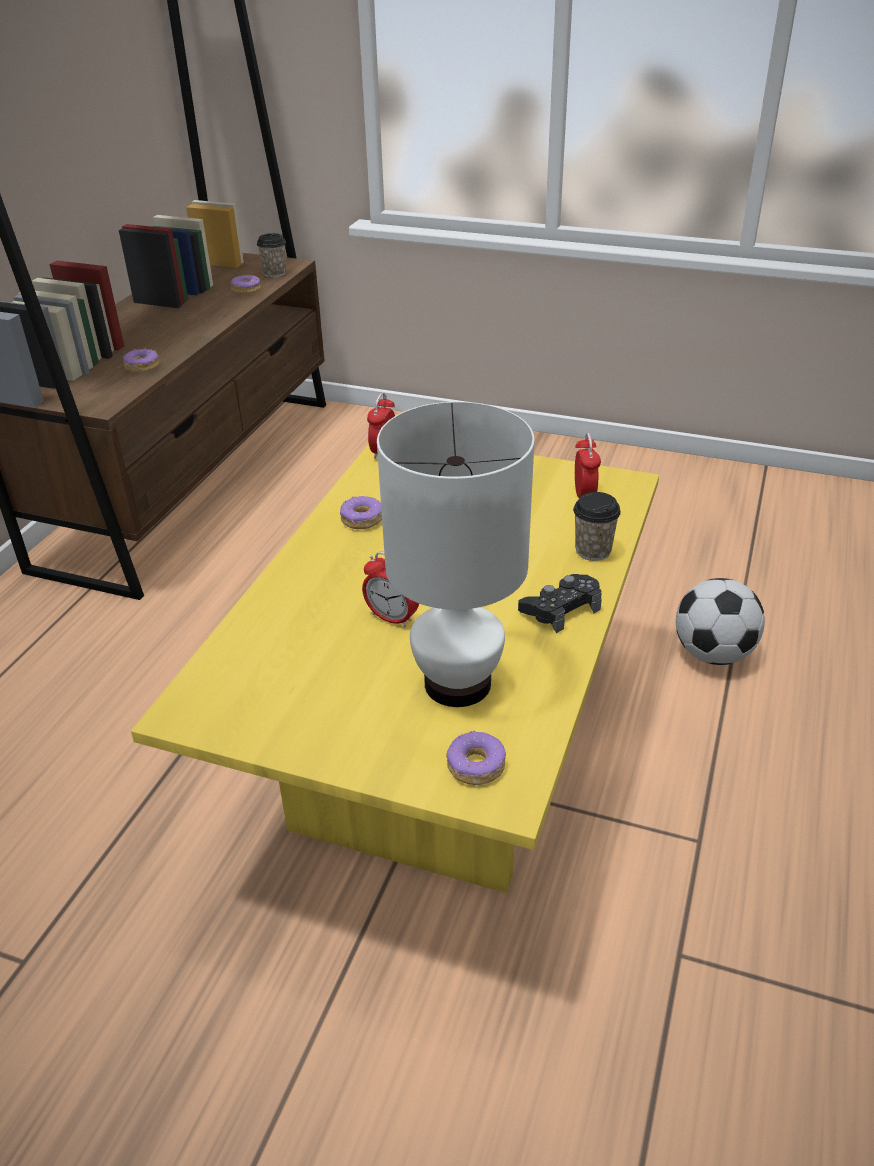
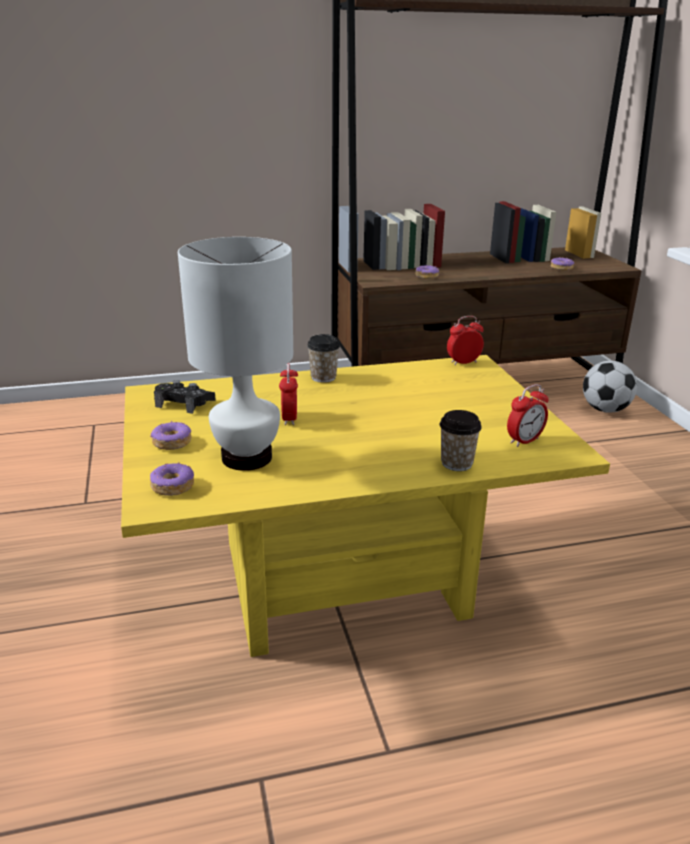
camera: 55 degrees right, 10 degrees down
cup [257,233,286,278] -> cup moved to [307,334,340,383]
donut [340,496,382,529] -> donut moved to [150,421,191,450]
black game controller [518,574,602,633] -> black game controller moved to [154,380,216,414]
football [676,578,765,665] -> football moved to [583,361,637,413]

